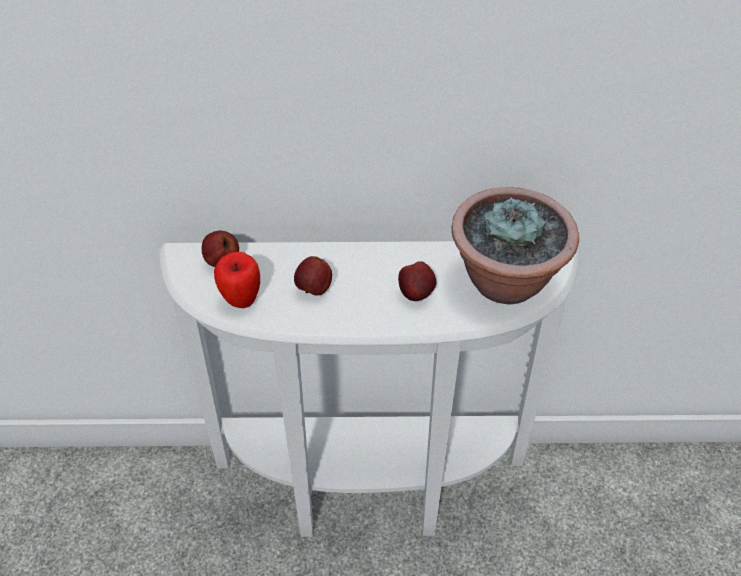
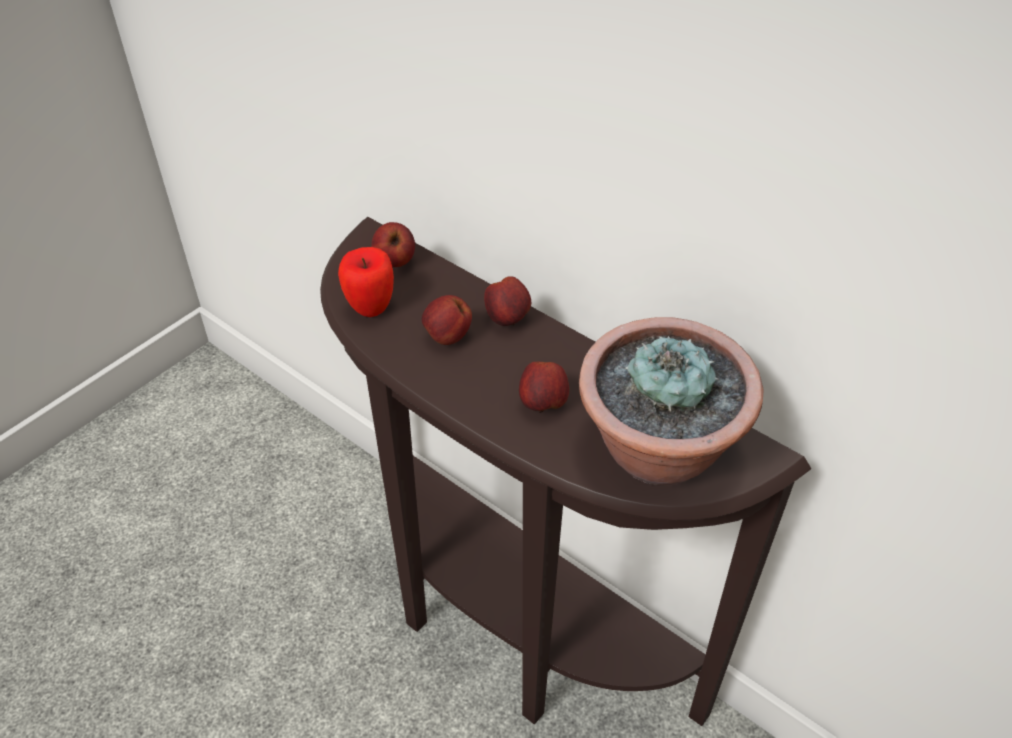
camera: 40 degrees right, 0 degrees up
white console table [159,241,580,537] -> brown console table [320,217,811,726]
none -> apple [484,276,531,326]

